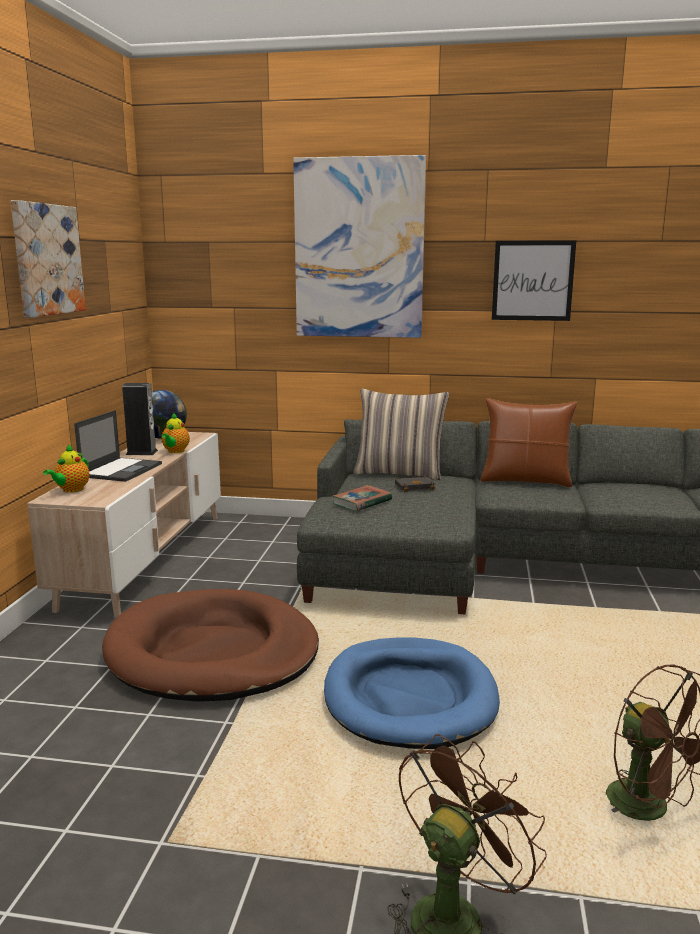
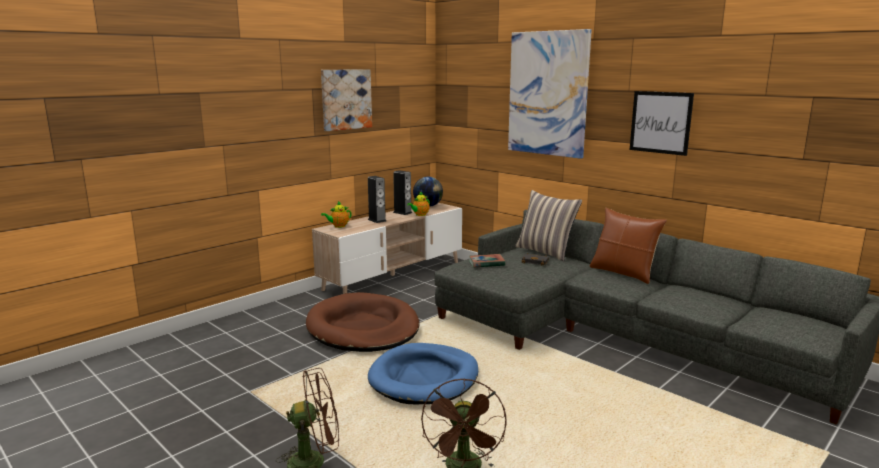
camera: 35 degrees right, 0 degrees up
laptop [74,410,162,482] -> speaker [368,176,386,223]

